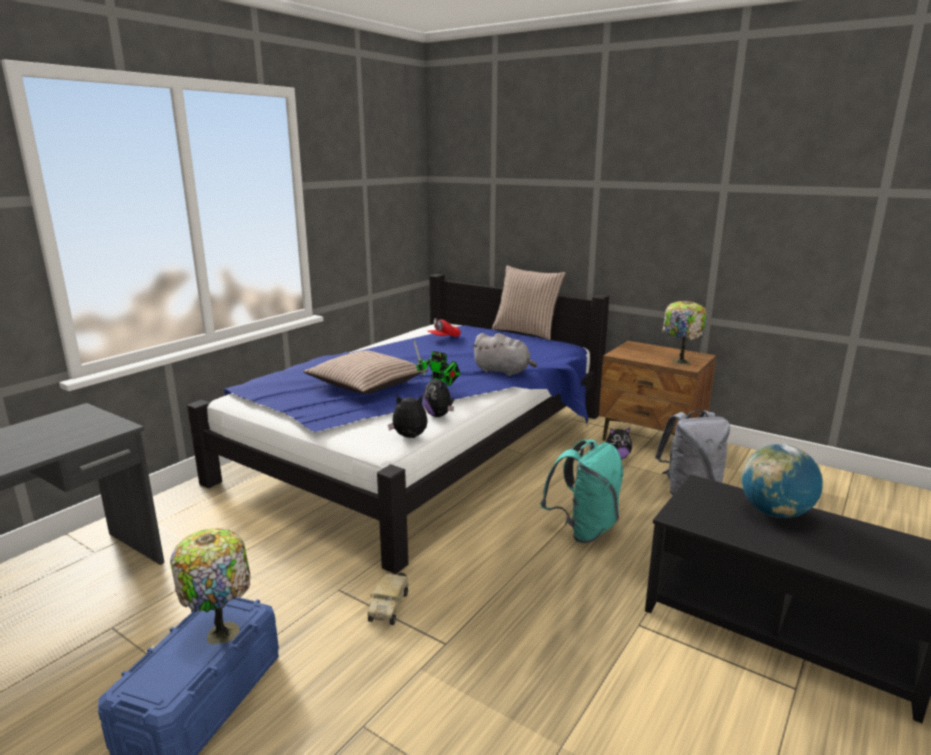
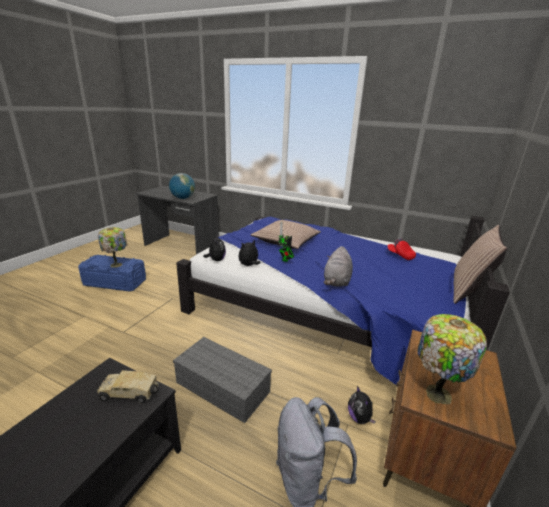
camera: 80 degrees right, 5 degrees up
toy truck [367,573,409,625] -> toy truck moved to [97,369,159,404]
turquoise backpack [540,439,624,543] -> grey storage box [173,337,272,423]
globe [741,444,823,518] -> globe moved to [169,173,195,199]

